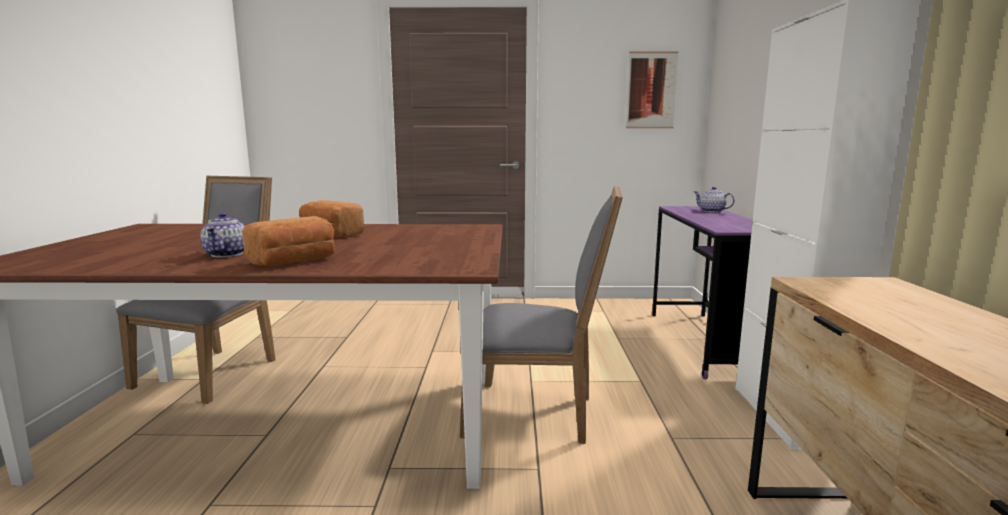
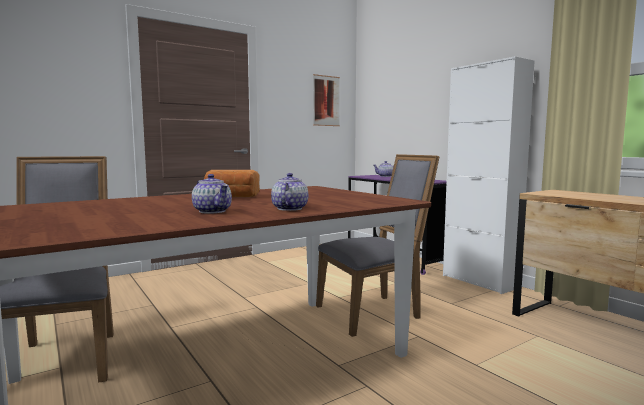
camera: 35 degrees left, 5 degrees down
bread [242,216,335,266] -> teapot [271,173,308,211]

